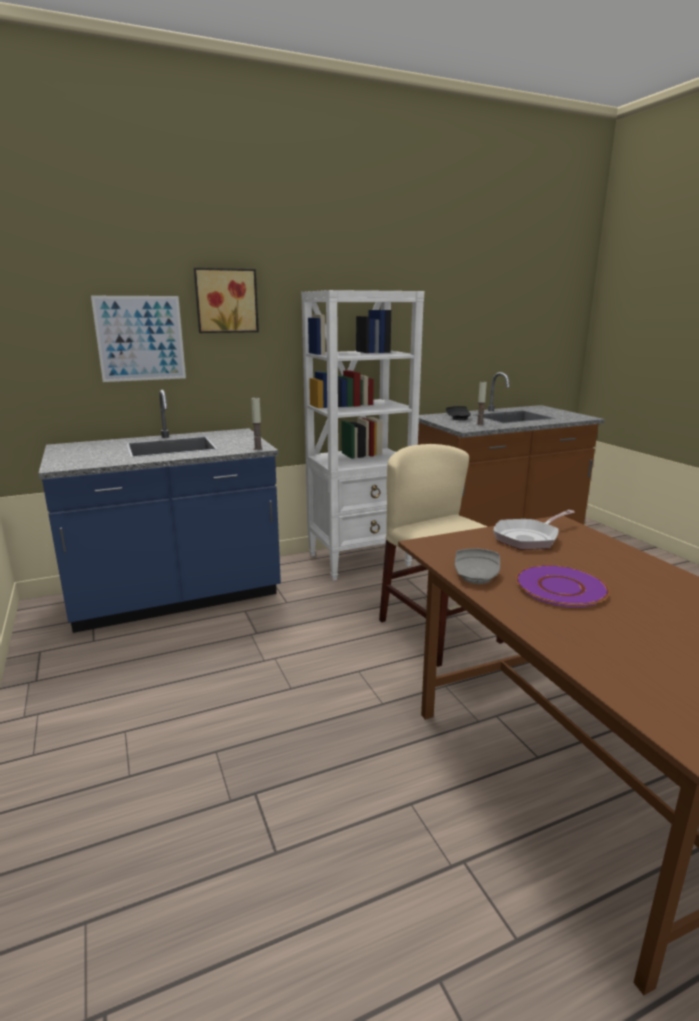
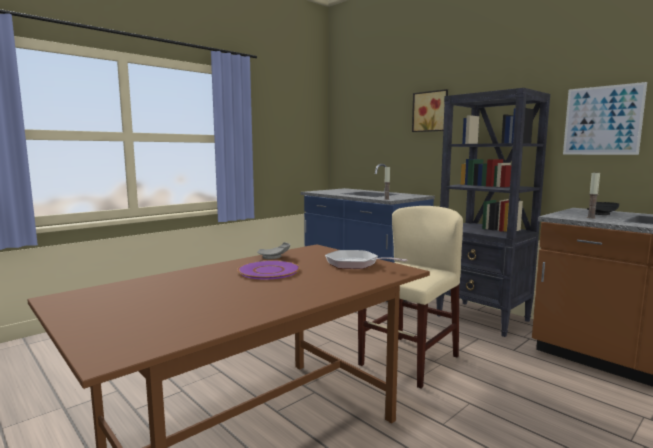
camera: 70 degrees right, 10 degrees down
picture [91,296,186,382] -> picture moved to [563,82,647,155]
white bookcase [301,290,424,581] -> black bookcase [436,88,550,337]

